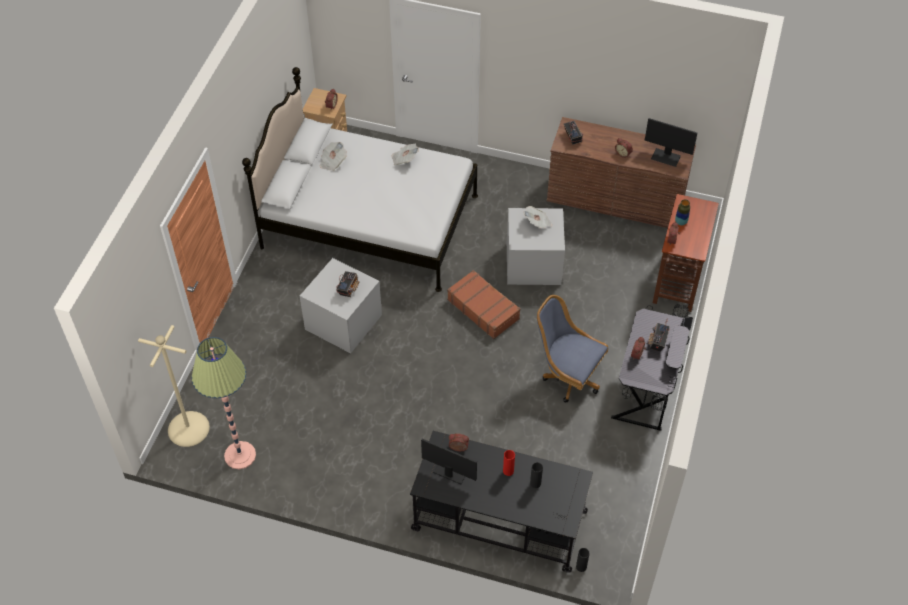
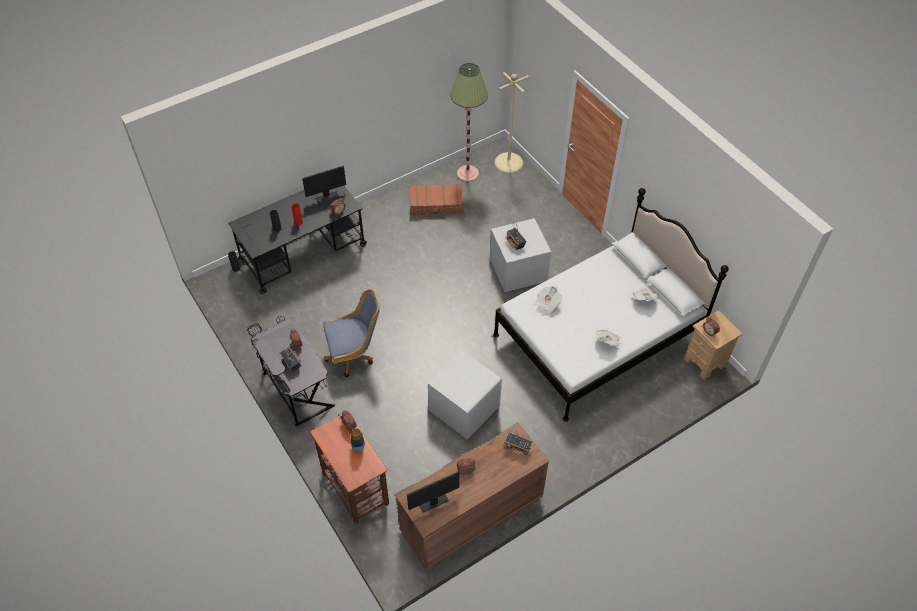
camera: 130 degrees right, 0 degrees up
brown suitcase [447,270,521,339] -> brown suitcase moved to [410,184,464,215]
newspaper [523,206,553,229] -> newspaper moved to [536,286,562,314]

